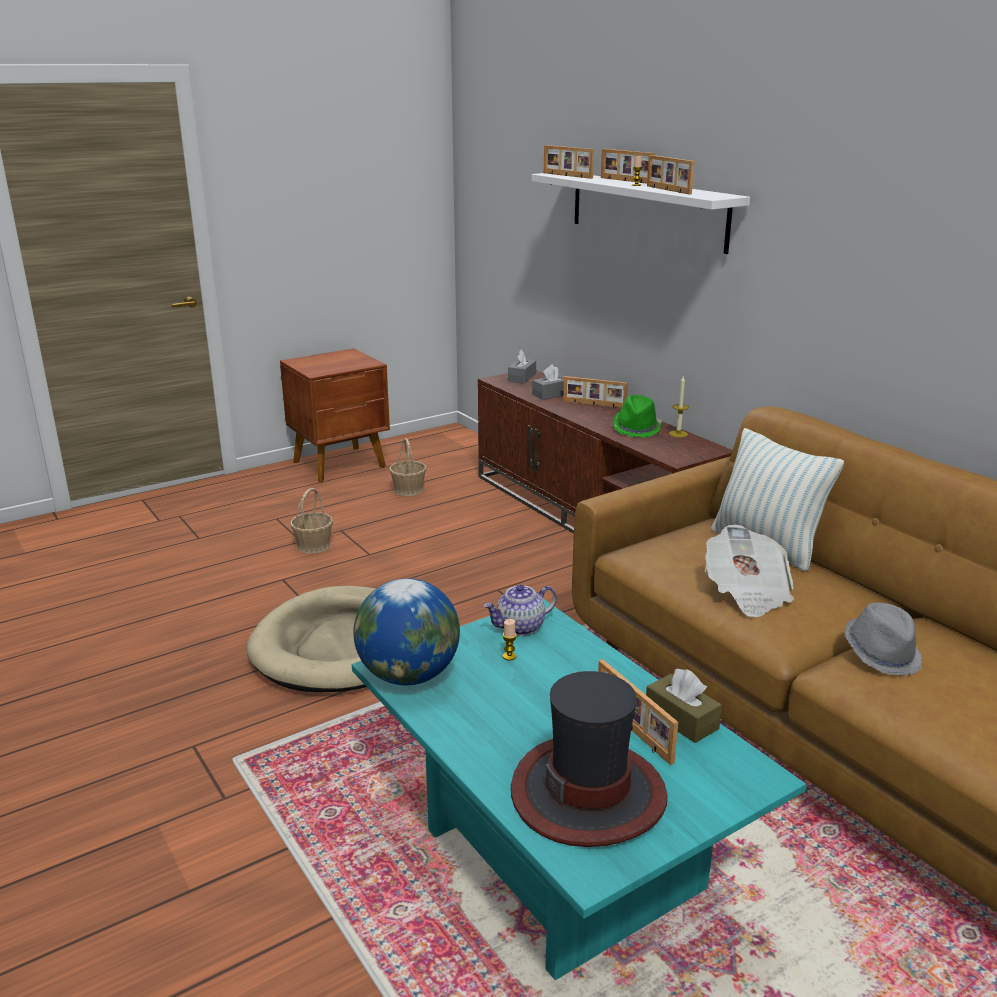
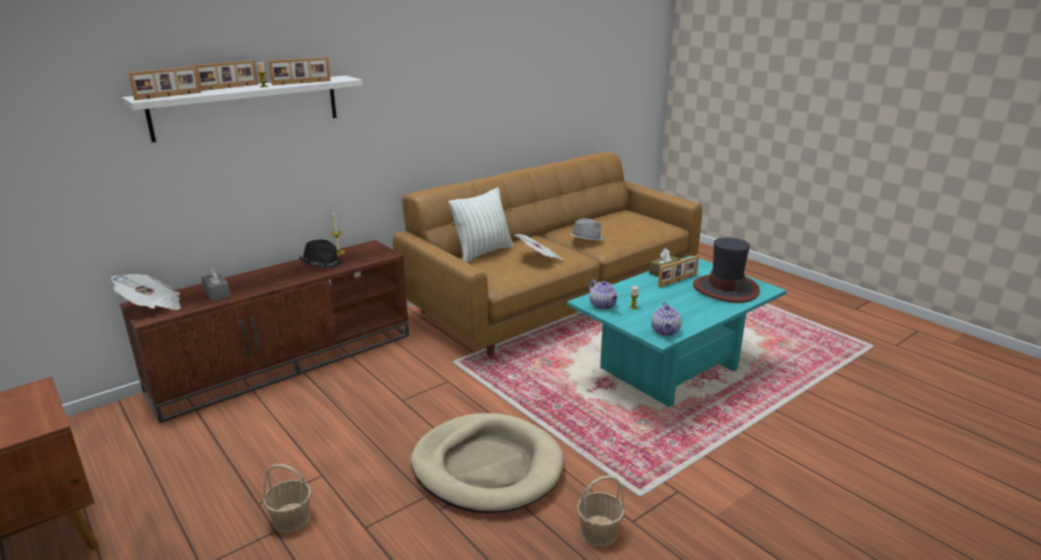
camera: 95 degrees left, 0 degrees up
globe [353,578,460,685] -> teapot [651,302,681,336]
basket [389,438,427,496] -> basket moved to [577,475,625,546]
grey tissue box [508,350,536,384] -> newspaper [111,274,181,310]
picture frame [563,376,628,408] -> none
green hat [613,395,662,438] -> black hat [299,239,342,268]

